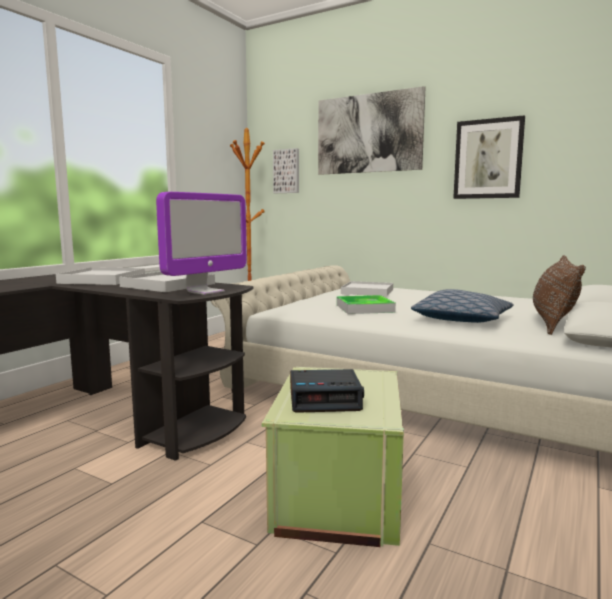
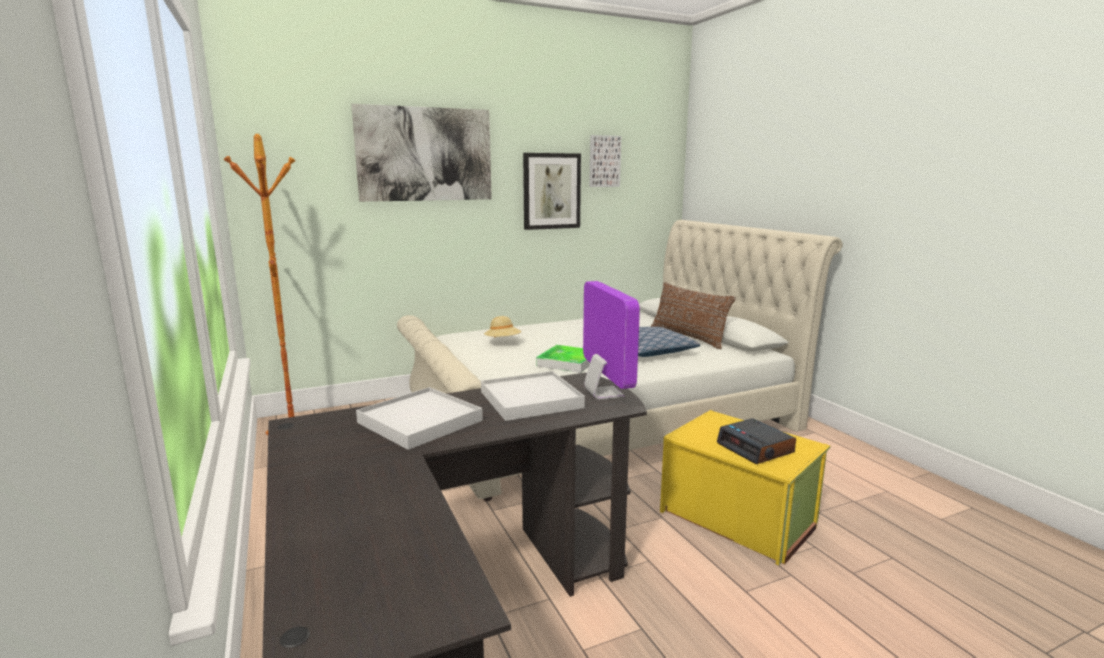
camera: 55 degrees left, 5 degrees up
green storage box [262,367,404,547] -> yellow storage box [660,410,830,565]
picture [273,148,299,193] -> picture moved to [589,135,621,187]
alarm clock [290,369,364,413] -> alarm clock turned 120 degrees clockwise [717,418,796,464]
white tray [341,281,393,296] -> beige hat [484,316,521,338]

